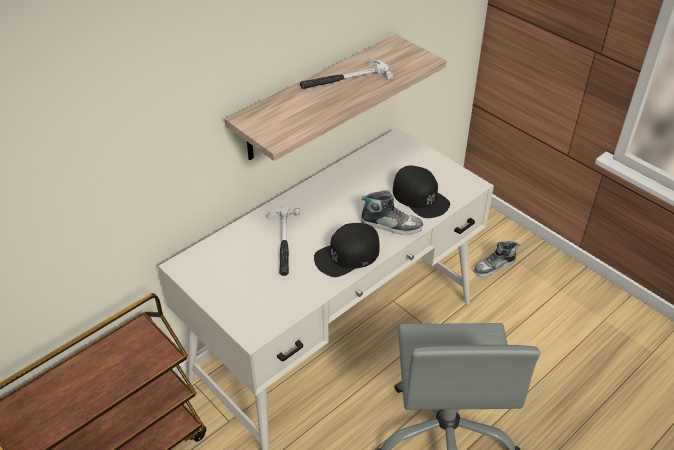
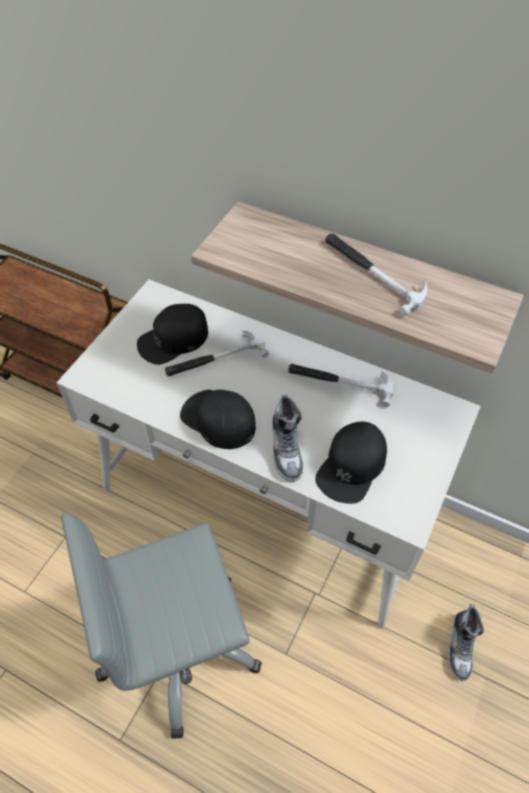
camera: 70 degrees right, 10 degrees up
shoe [474,241,520,277] -> shoe turned 120 degrees counterclockwise [448,604,484,681]
none -> black cap [137,304,208,365]
none -> hammer [288,364,394,407]

